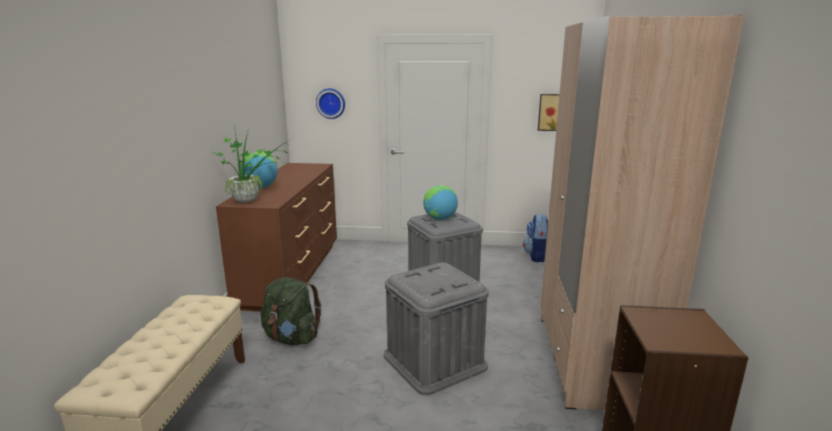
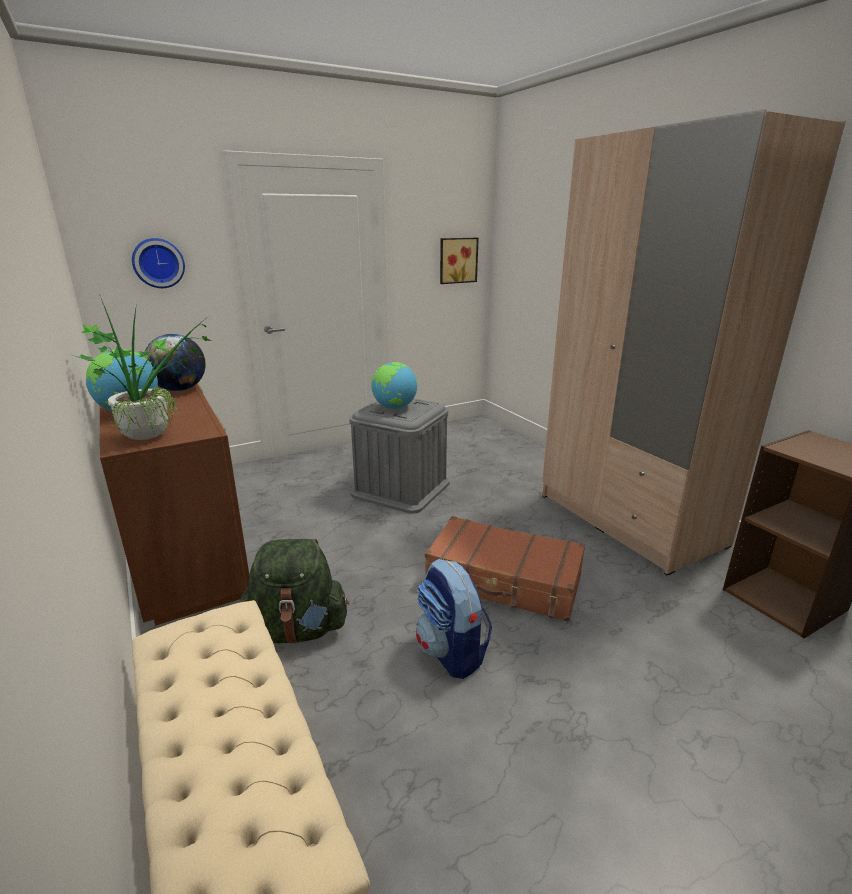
camera: 35 degrees left, 5 degrees up
grey storage box [384,262,489,395] -> brown suitcase [425,516,585,622]
backpack [523,214,548,262] -> backpack moved to [416,558,492,679]
none -> globe [145,334,206,391]

